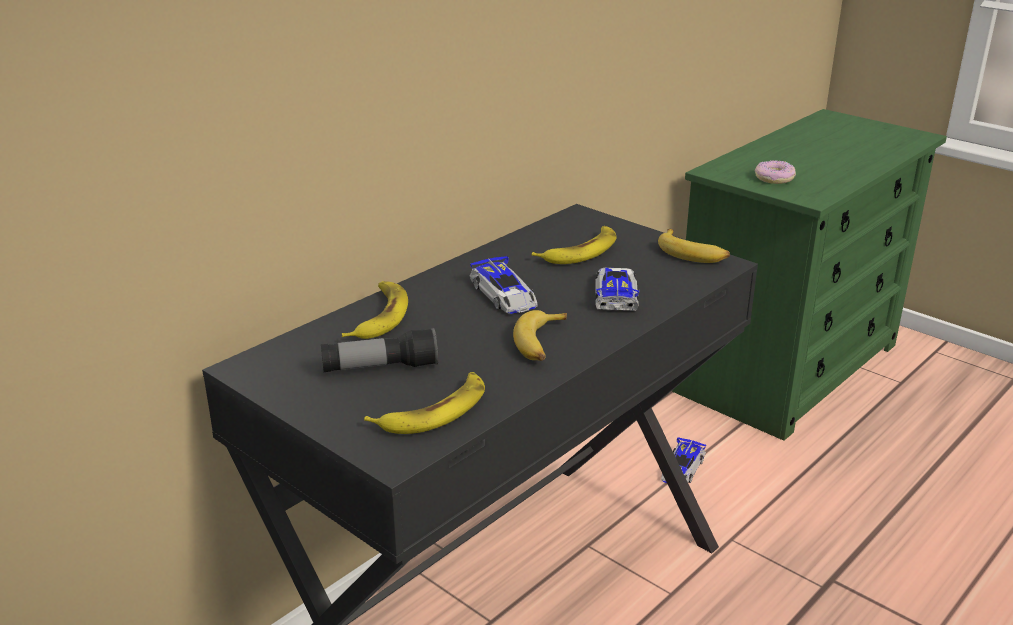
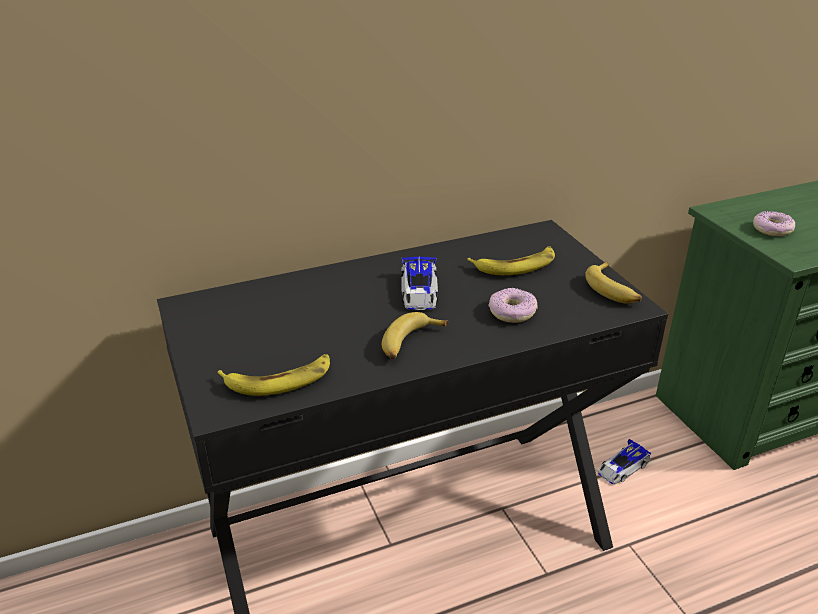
camera: 25 degrees right, 5 degrees up
flashlight [321,328,438,372] -> none
banana [342,281,408,339] -> none
toy car [595,268,640,311] -> donut [488,288,538,323]

